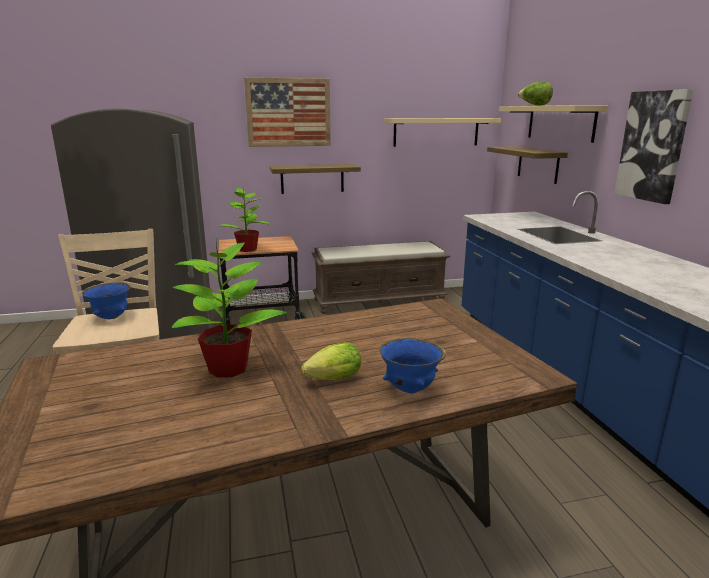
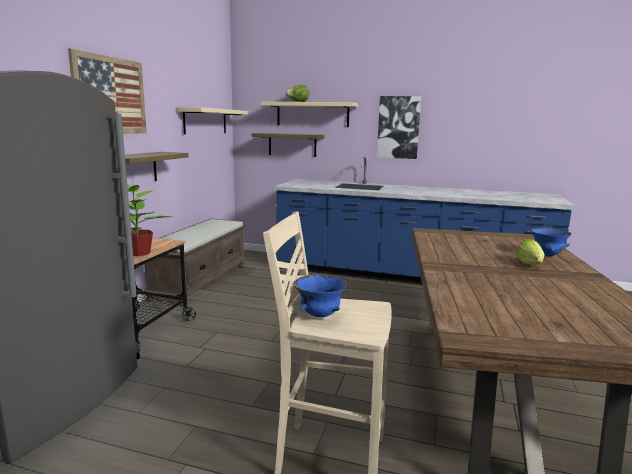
camera: 60 degrees left, 5 degrees down
potted plant [172,240,287,378] -> none

